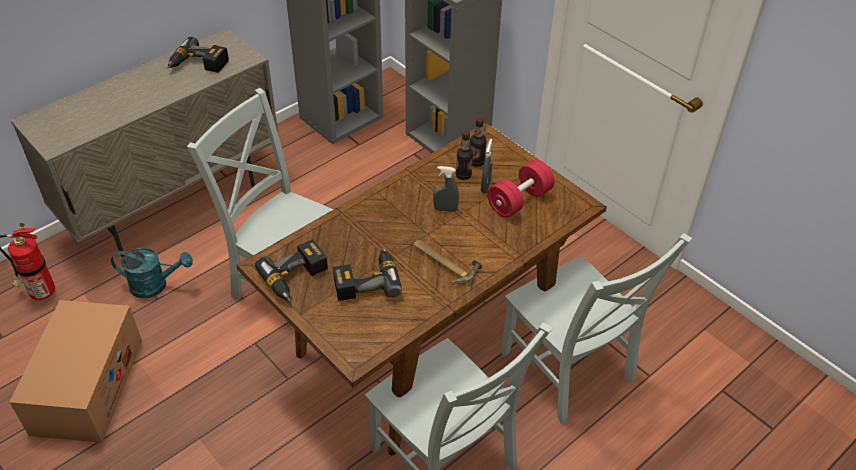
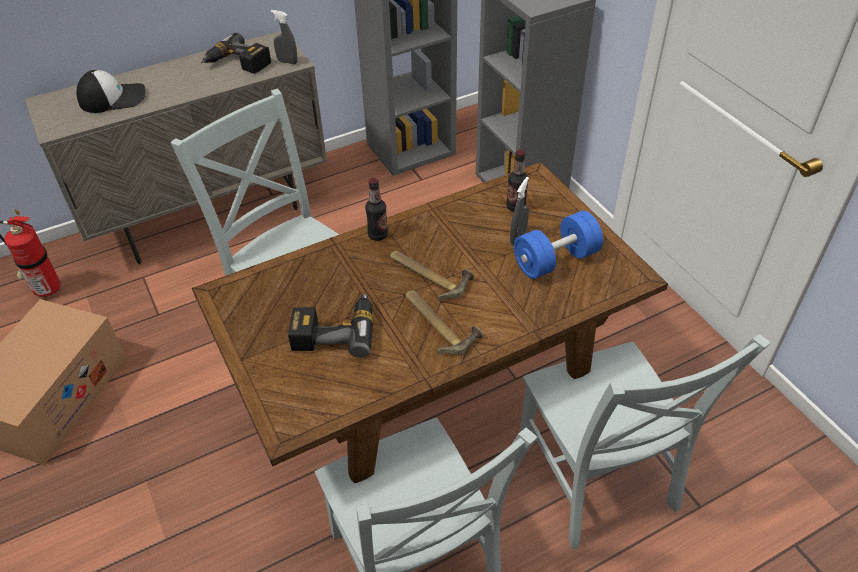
camera: 15 degrees right, 0 degrees up
turquoise watering can [111,248,193,298] -> none
power drill [255,239,328,302] -> none
grey spray bottle [433,166,459,212] -> grey spray bottle moved to [271,10,298,64]
bottle [456,130,473,180] -> bottle moved to [365,178,388,241]
red dumbbell [488,159,554,218] -> blue dumbbell [514,211,603,279]
none -> cap [77,70,146,113]
none -> hammer [390,250,474,301]

